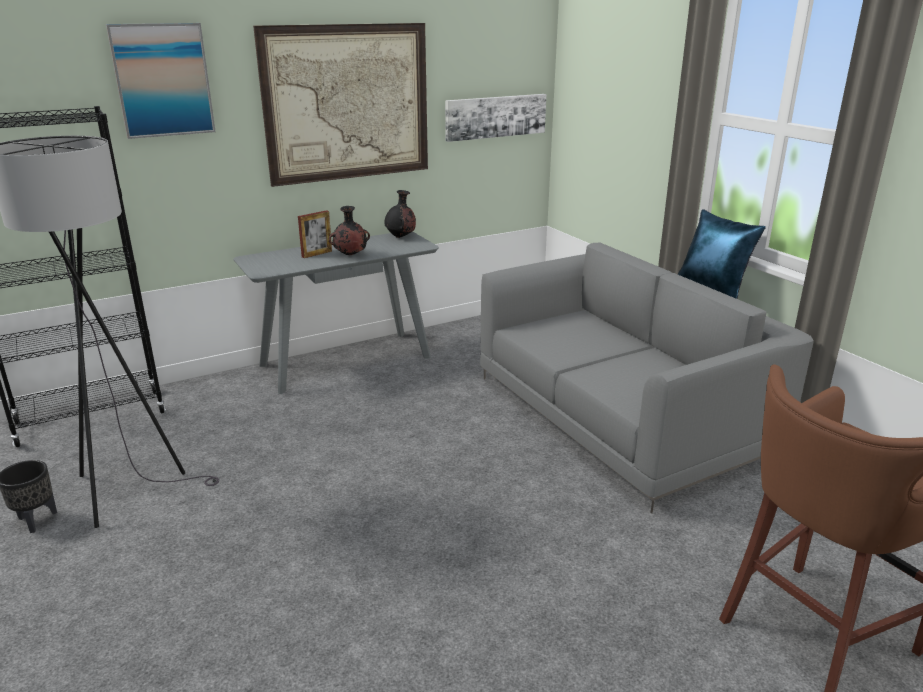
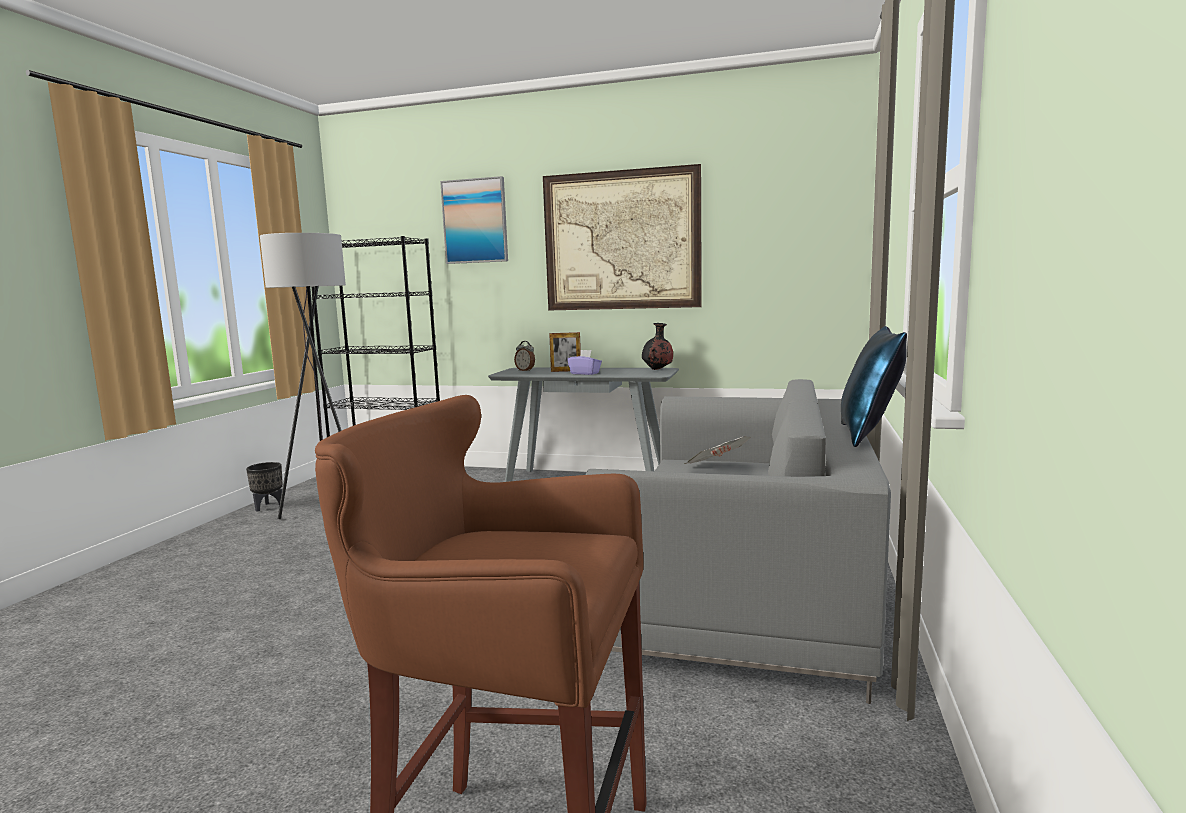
camera: 45 degrees right, 15 degrees down
black vase [329,206,370,255] -> purple tissue box [567,350,602,375]
picture [445,94,546,142] -> none
none -> alarm clock [514,341,535,371]
none -> newspaper [684,436,751,464]

